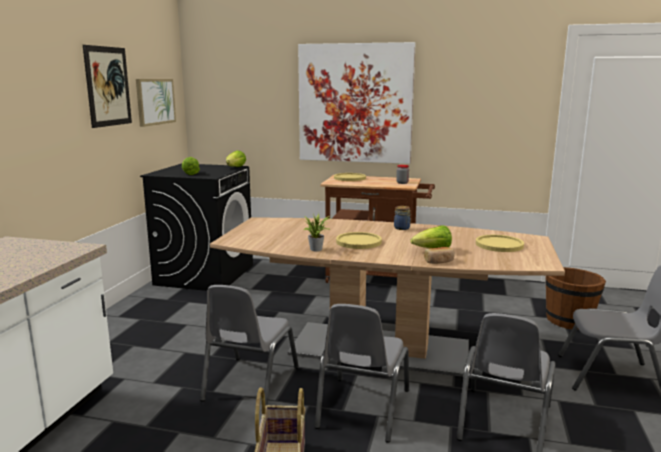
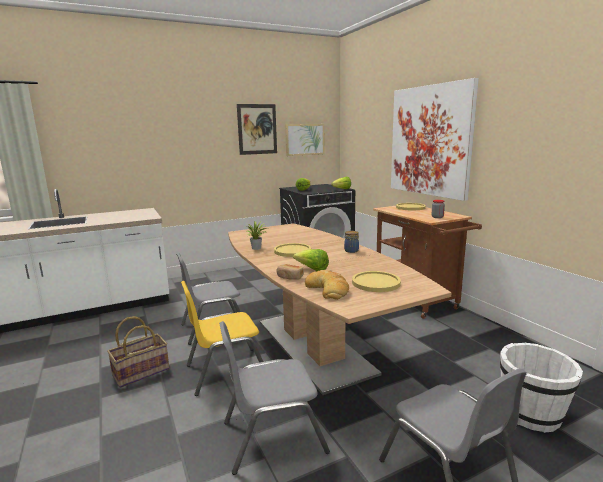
camera: 50 degrees right, 0 degrees up
grey chair [315,304,409,443] -> yellow chair [181,281,263,396]
brown bucket [545,267,606,329] -> white bucket [500,343,583,433]
none -> bread [305,270,349,300]

